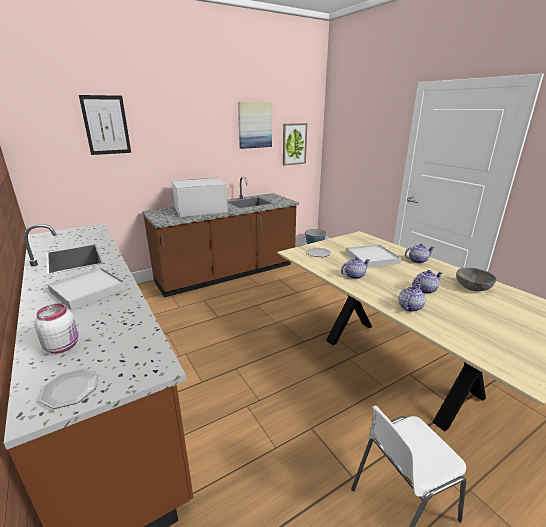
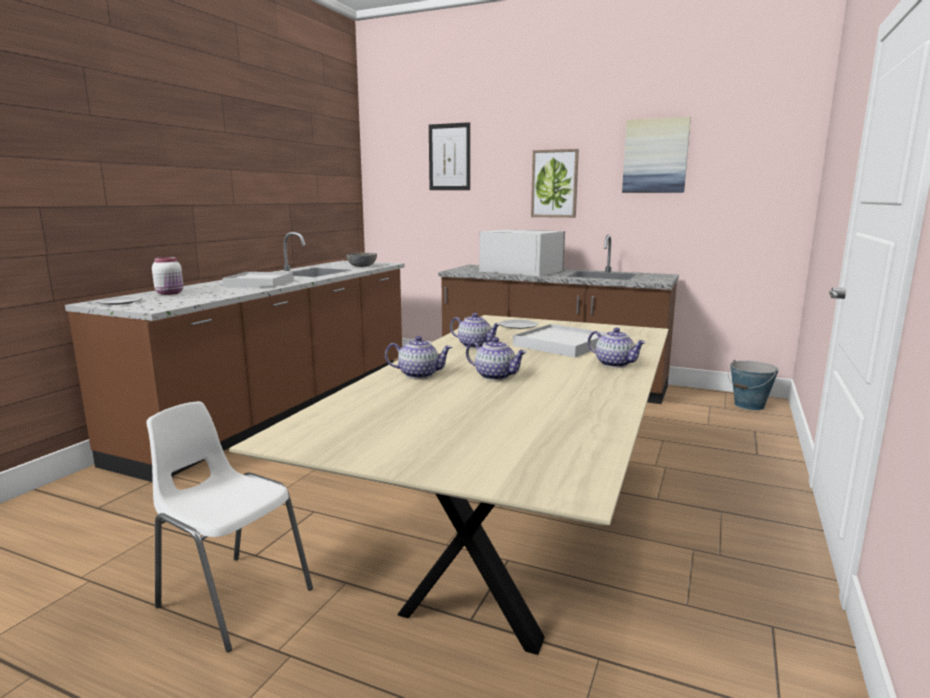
camera: 55 degrees right, 10 degrees down
picture [283,123,307,166] -> picture moved to [531,149,579,218]
grey bowl [456,268,497,291] -> grey bowl moved to [346,253,377,267]

